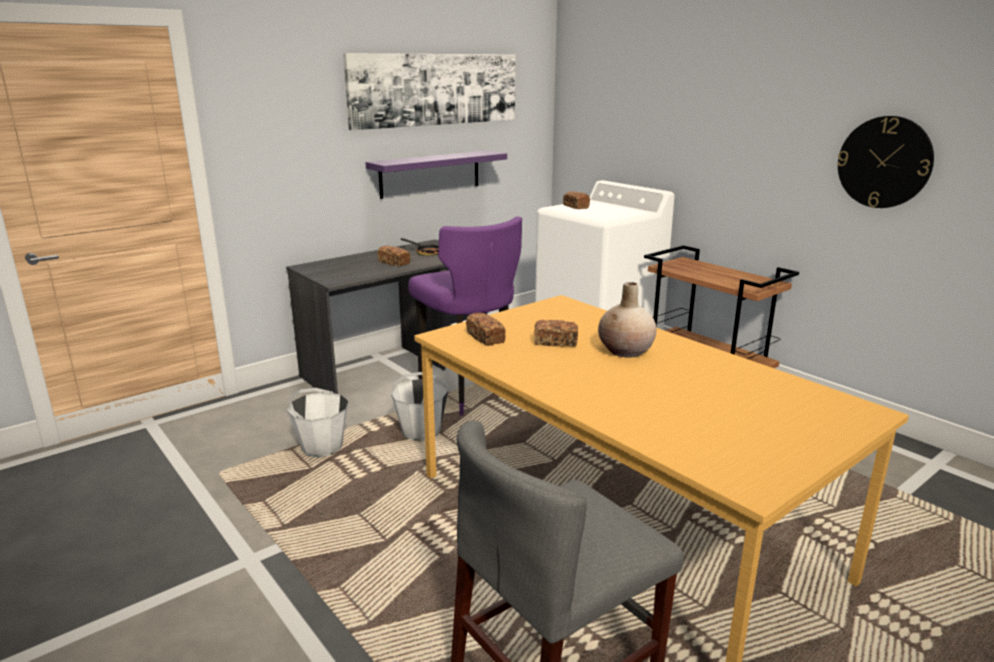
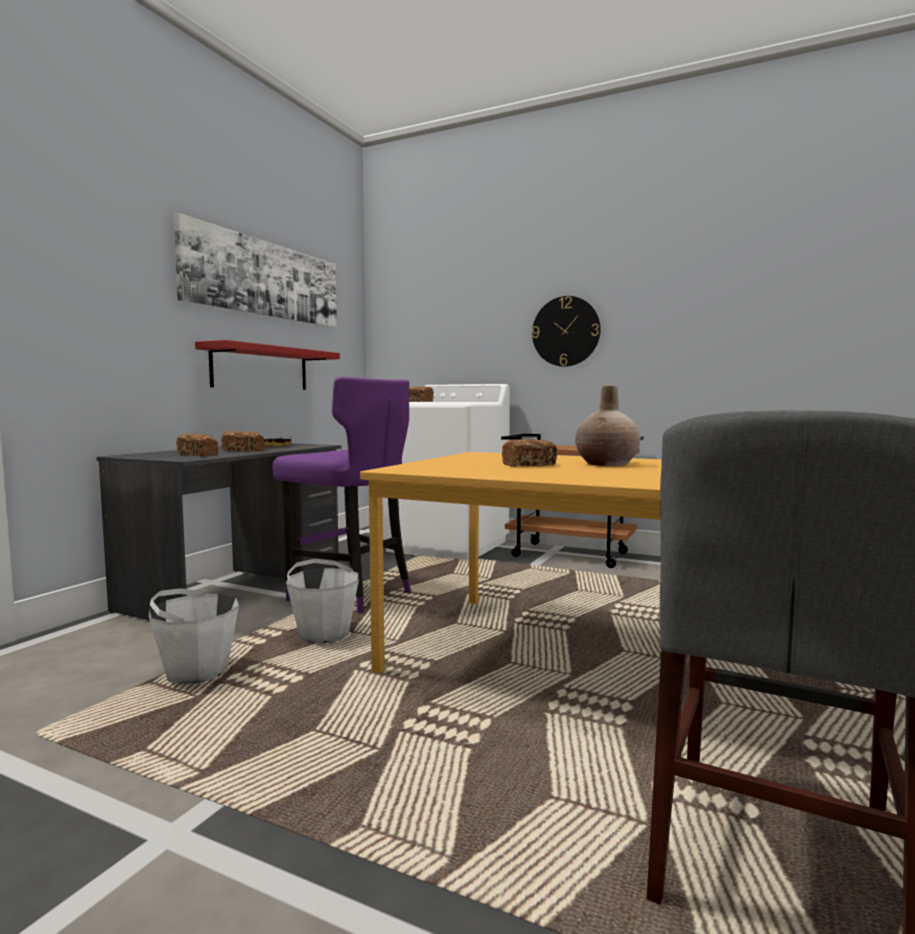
camera: 25 degrees left, 15 degrees down
purple shelf [365,150,507,199] -> red shelf [195,340,340,390]
bread [466,312,506,346] -> bread moved to [176,433,218,456]
wall clock [837,116,934,208] -> wall clock moved to [532,296,601,367]

